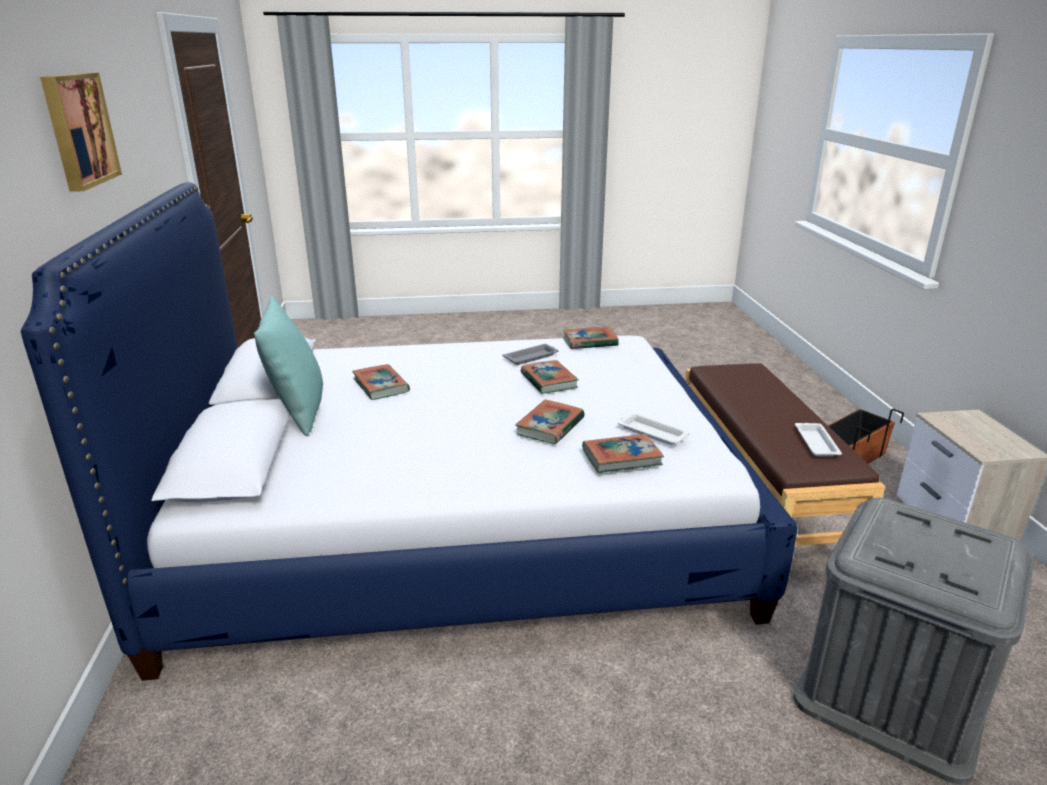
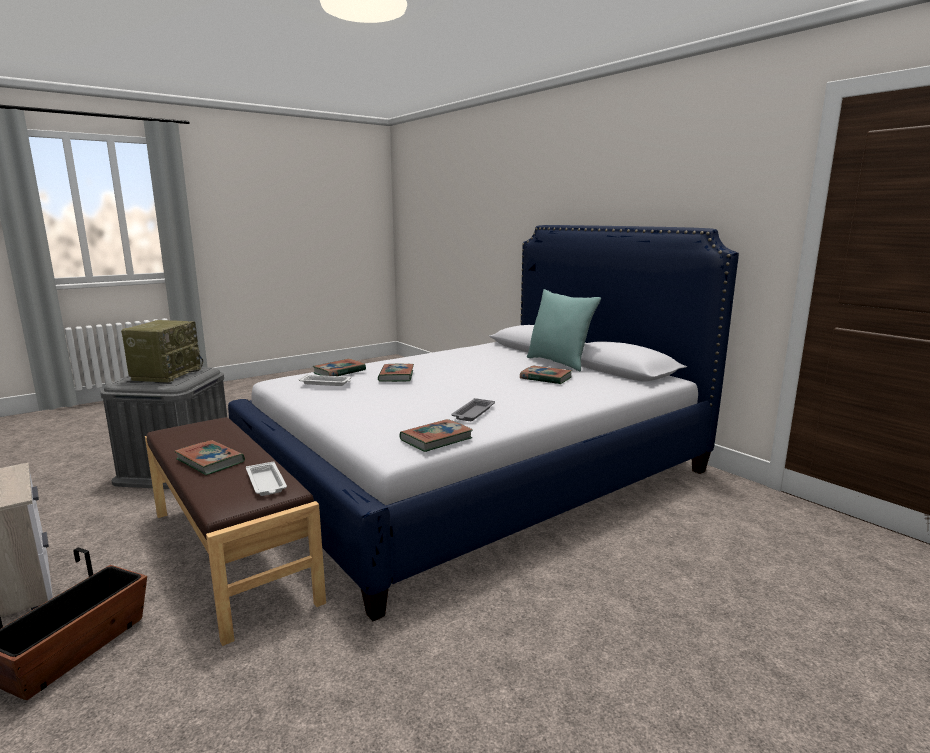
camera: 150 degrees right, 10 degrees down
picture [40,73,122,192] -> none
book [521,360,579,394] -> book moved to [174,440,245,475]
white tray [795,423,842,457] -> white tray moved to [246,461,287,496]
none -> radio [121,320,203,383]

